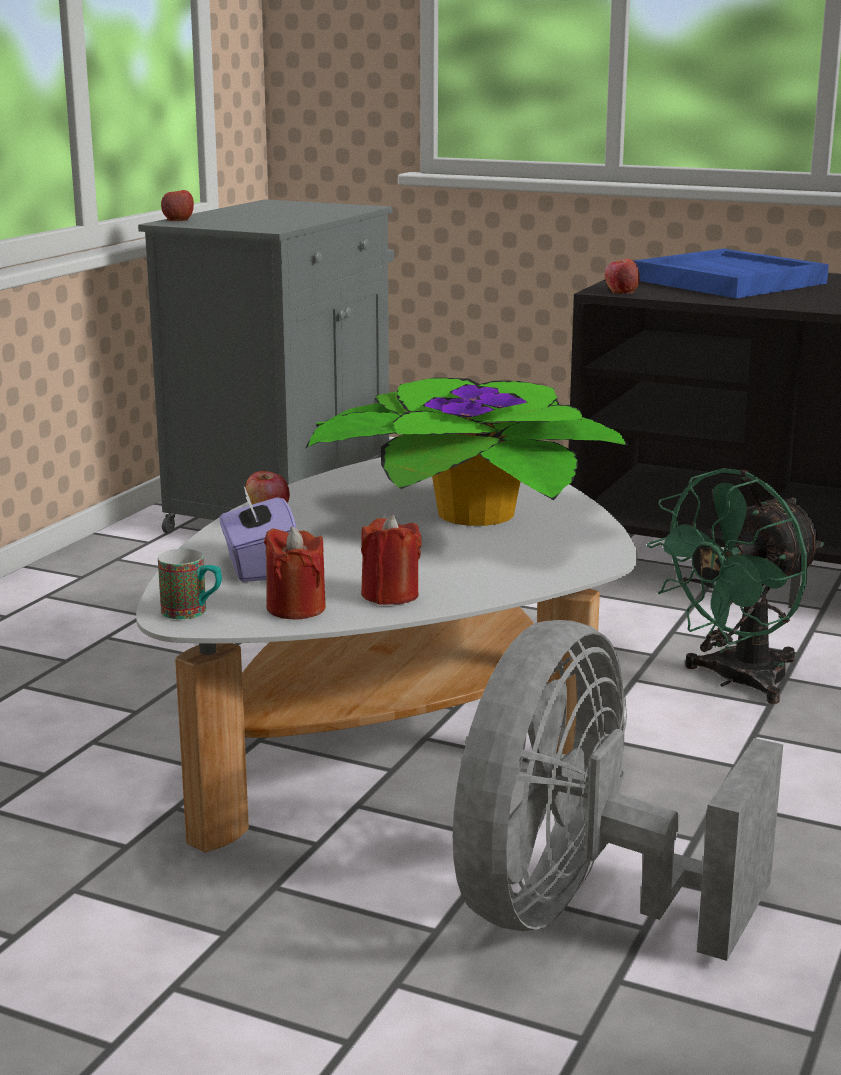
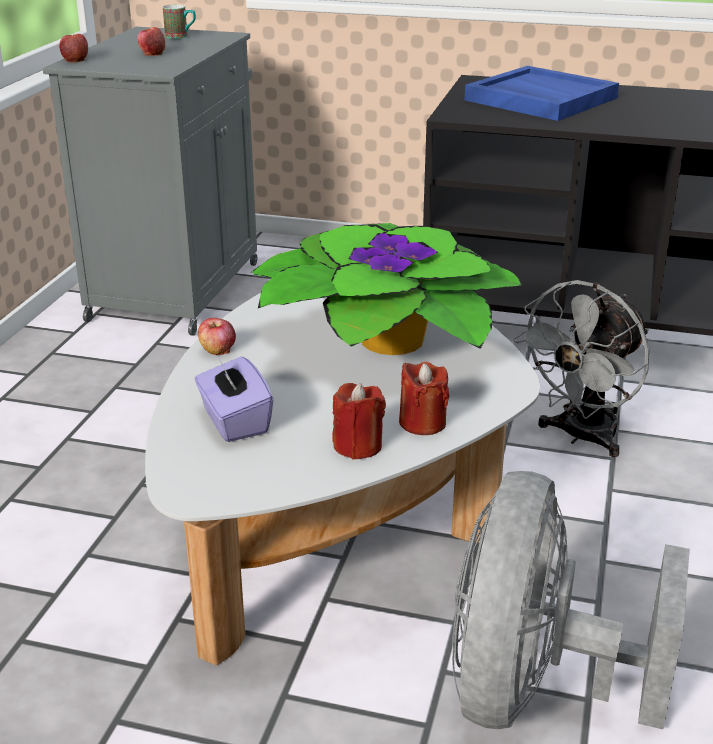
camera: 10 degrees left, 10 degrees up
mug [158,549,222,619] -> mug moved to [163,5,196,39]
red candle [264,527,326,620] -> red candle moved to [399,362,449,435]
apple [605,259,640,294] -> apple moved to [137,27,165,56]
green fan [647,468,824,704] -> grey fan [513,280,649,457]

